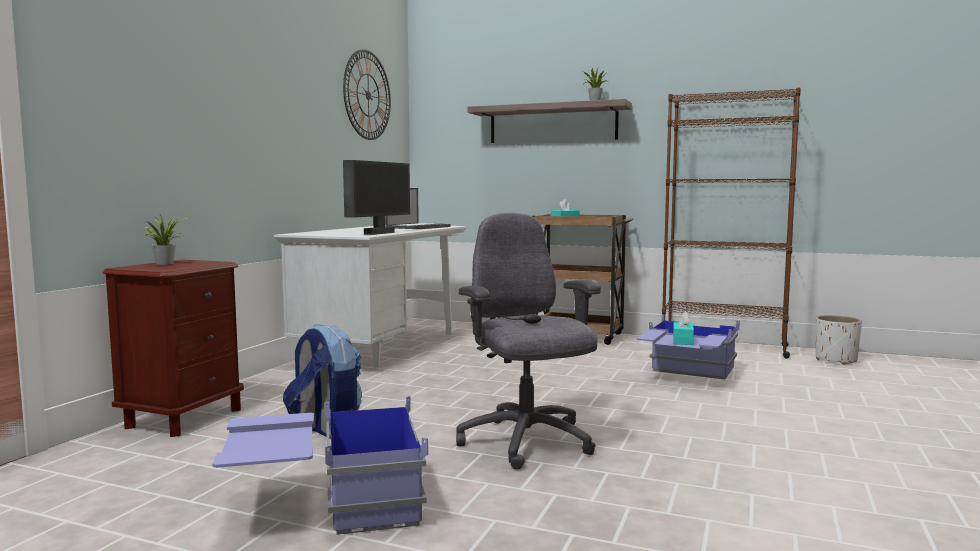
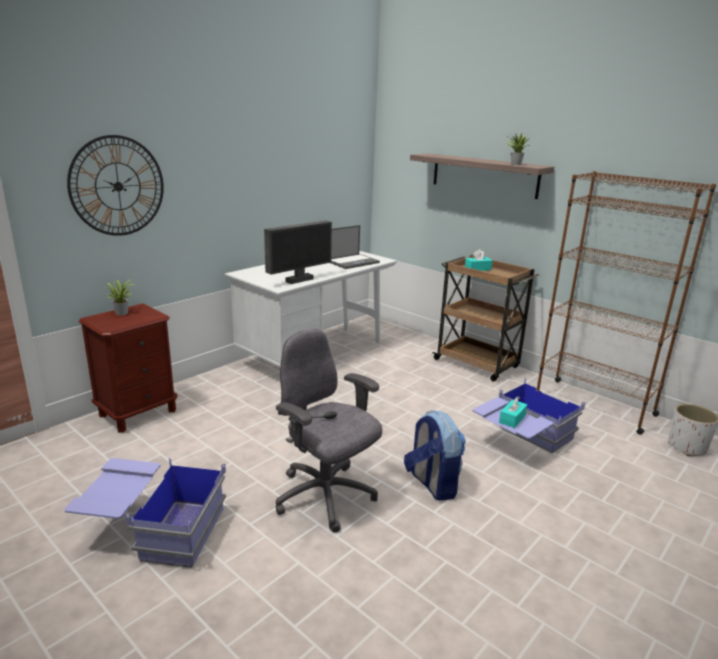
camera: 20 degrees right, 15 degrees up
backpack [283,324,362,439] -> backpack moved to [404,410,466,501]
wall clock [343,49,391,140] -> wall clock moved to [67,135,164,236]
grey office chair [456,213,601,470] -> grey office chair turned 45 degrees counterclockwise [275,329,382,532]

